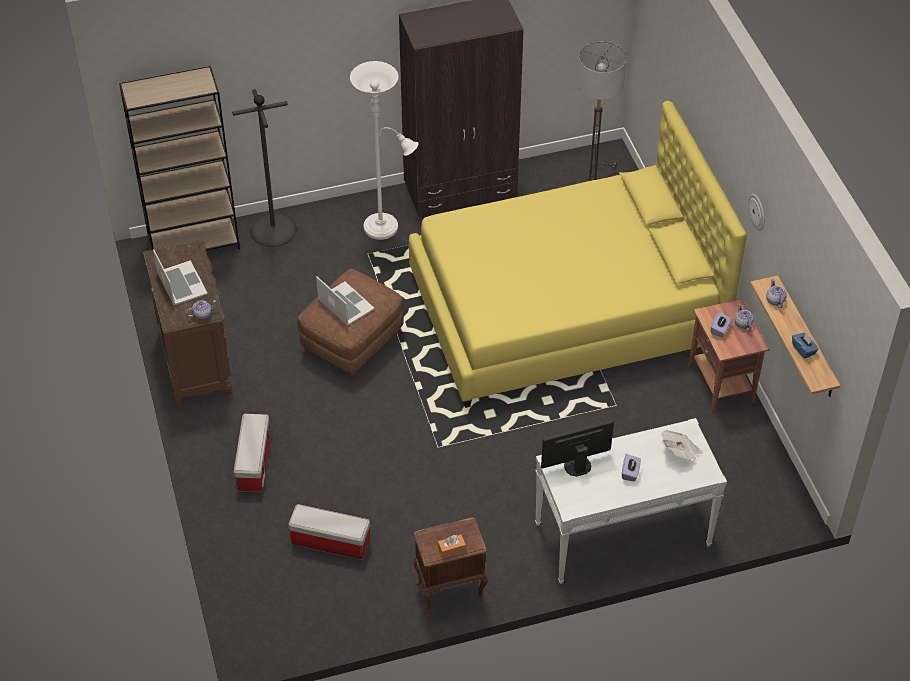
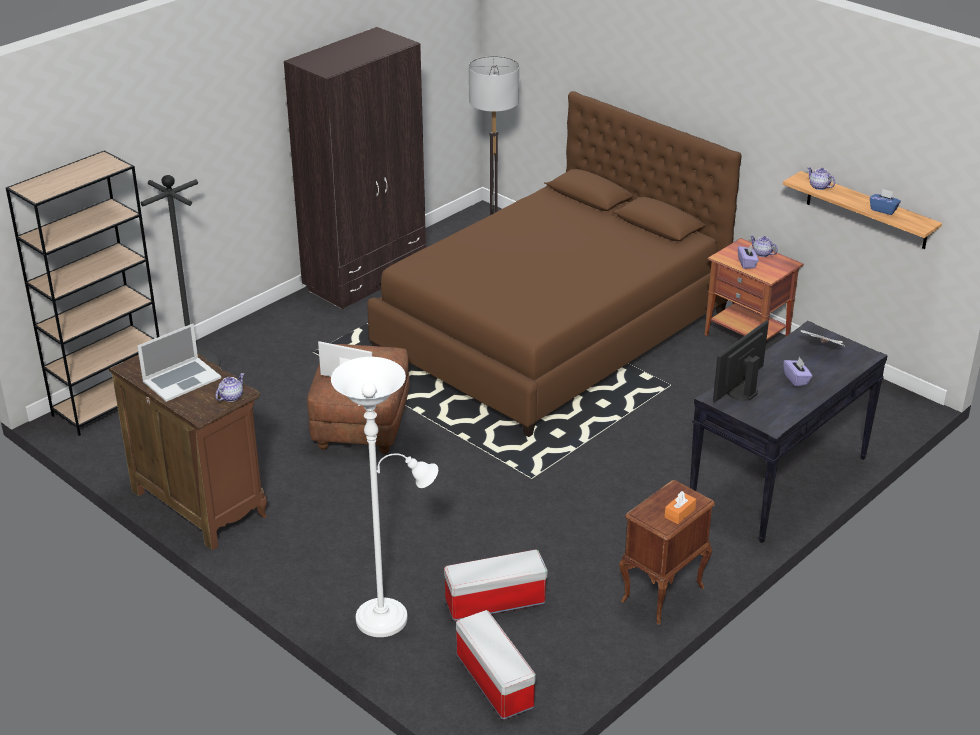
camera: 30 degrees left, 15 degrees down
laptop [153,249,208,305] -> laptop turned 105 degrees clockwise [137,324,221,402]
storage box [234,414,271,492] -> storage box moved to [456,610,536,720]
white floor lamp [350,61,419,240] -> white floor lamp moved to [331,357,438,637]
yellow bed [409,101,747,408] -> brown bed [367,91,742,437]
white console table [535,418,727,584] -> black console table [690,321,888,543]
wall clock [748,194,765,231] -> none

